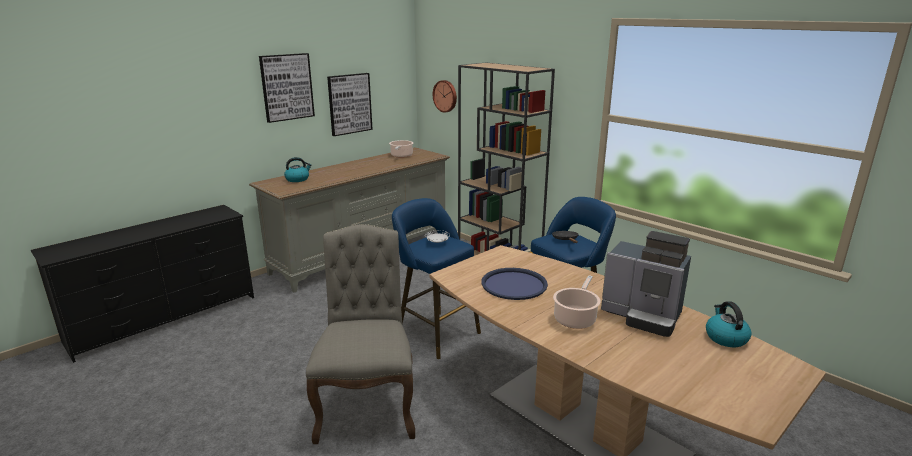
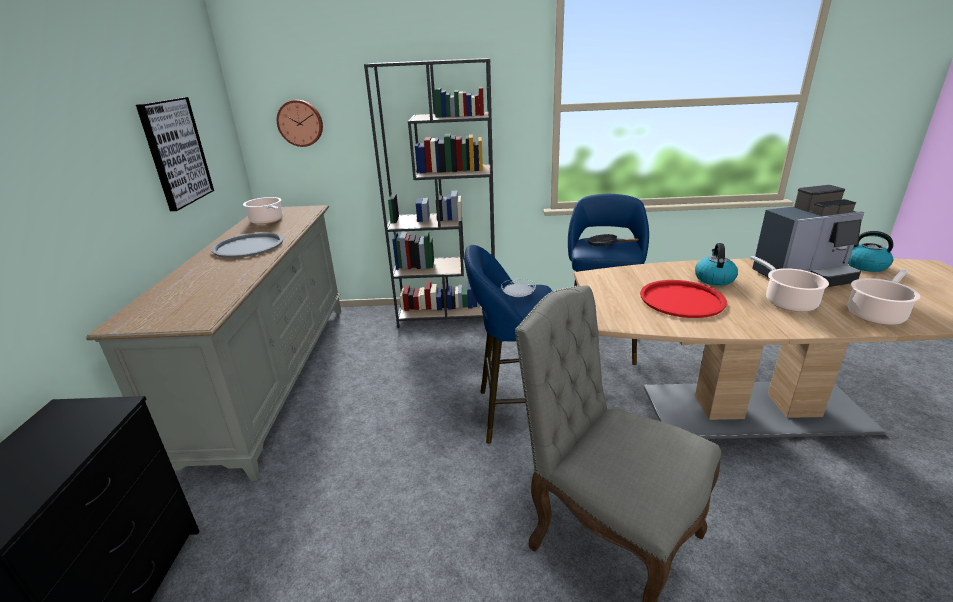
camera: 45 degrees left, 5 degrees up
picture [259,53,315,123] -> none
kettle [284,157,312,182] -> kettle moved to [695,243,738,286]
blue tray [481,268,548,300] -> red tray [640,280,727,318]
none -> grey tray [212,232,283,258]
none -> cooking pot [848,269,920,325]

